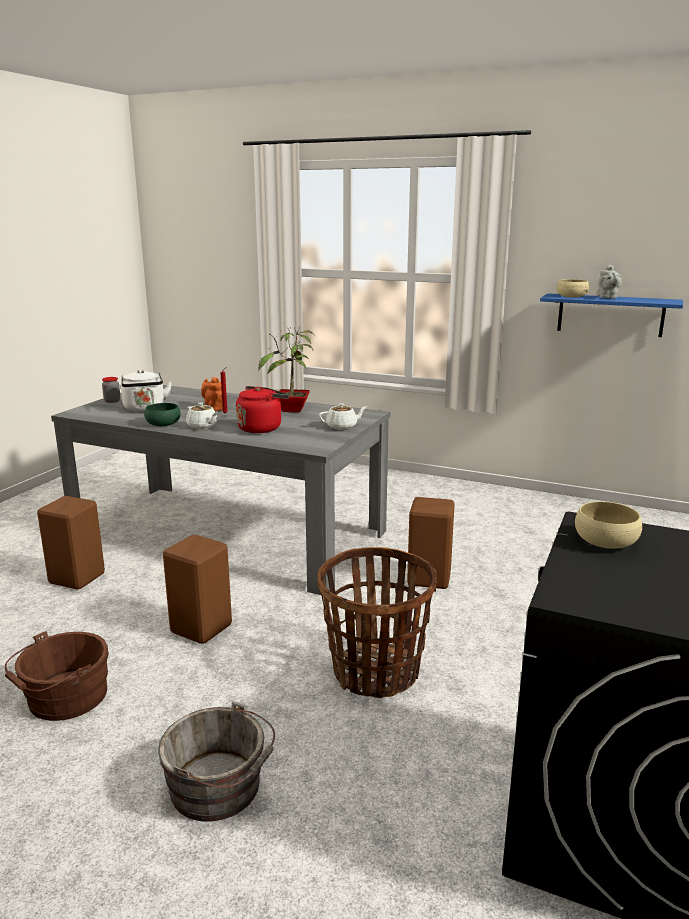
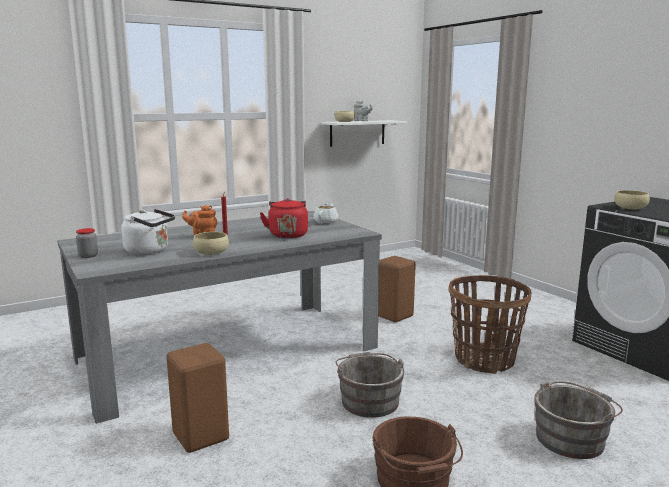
camera: 55 degrees left, 5 degrees down
green bowl [144,403,181,426] -> beige bowl [193,232,229,255]
brown stool [163,535,232,644] -> grey bucket [336,352,404,418]
white teapot [186,403,218,429] -> none
potted plant [258,327,316,412] -> none
blue shelf [540,293,683,337] -> white shelf [322,120,407,147]

